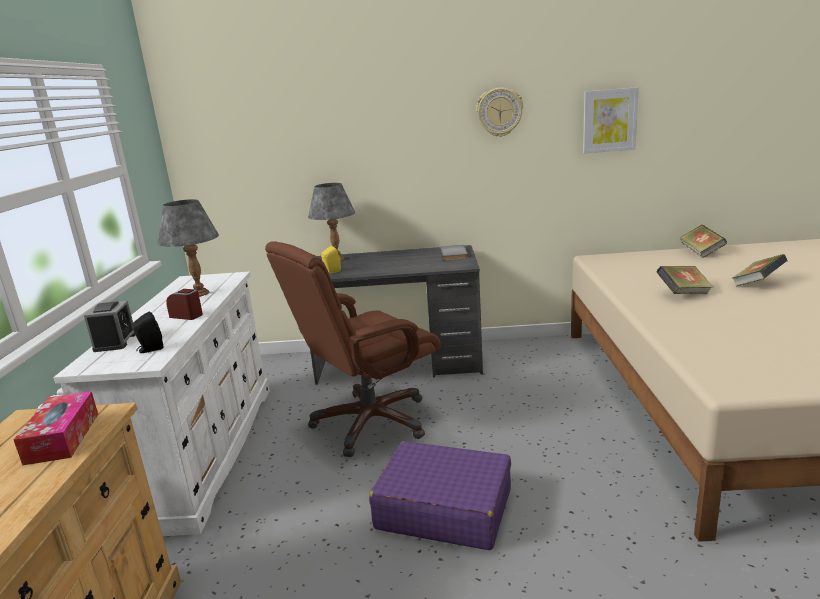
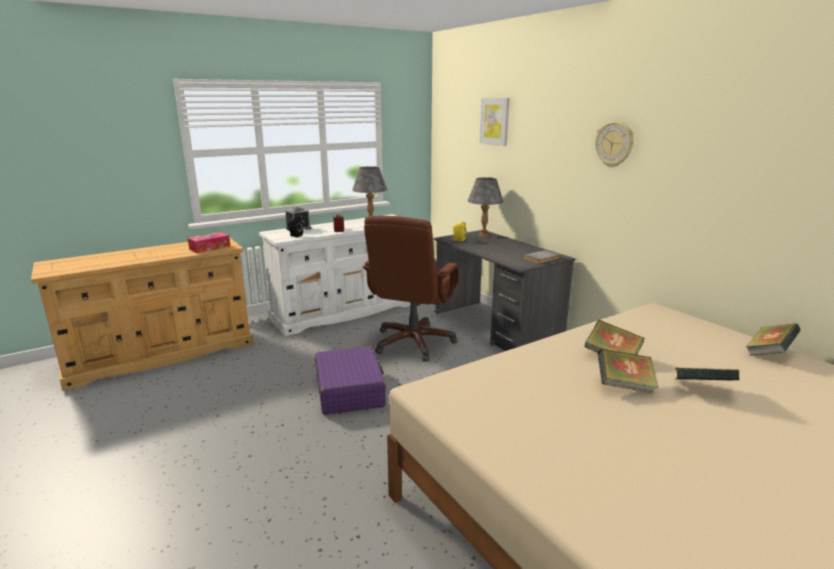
camera: 55 degrees right, 0 degrees up
brown office chair [265,241,441,457] -> brown office chair turned 90 degrees counterclockwise [363,216,459,362]
picture [583,87,639,153] -> picture moved to [479,98,510,146]
none -> book [598,348,659,393]

